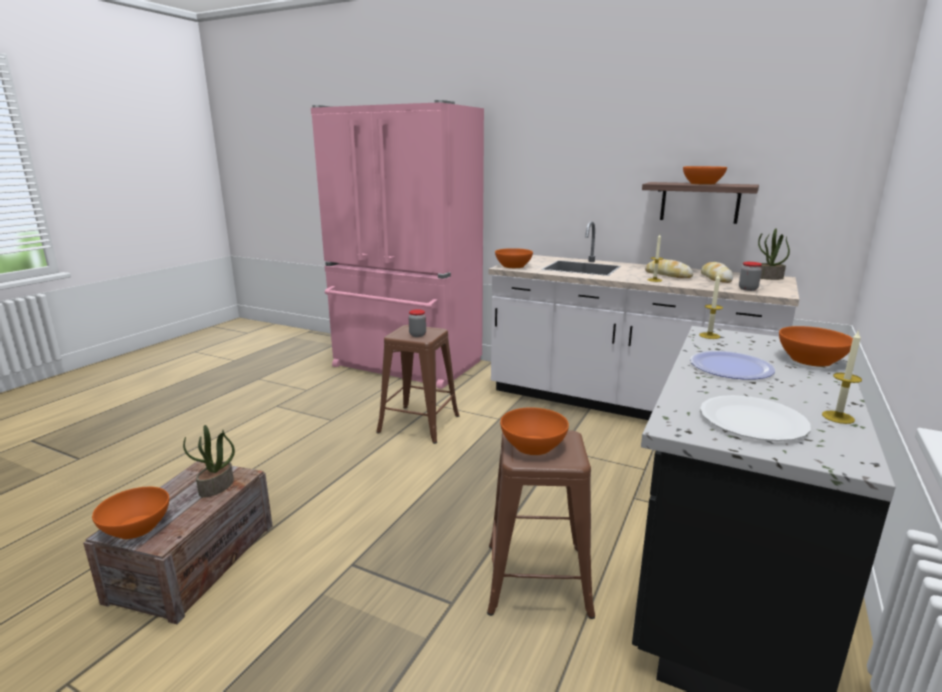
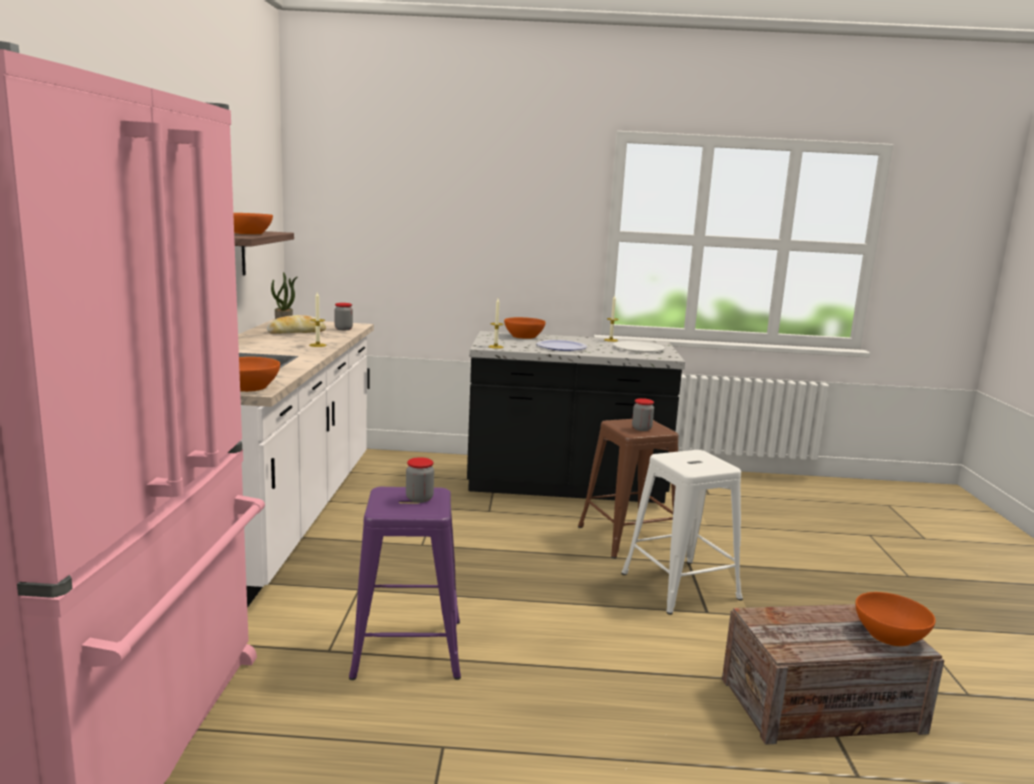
camera: 115 degrees left, 5 degrees down
potted plant [183,425,235,498] -> none
brown stool [376,325,459,444] -> purple stool [349,487,461,680]
orange bowl [500,407,569,455] -> jar [632,398,654,431]
bread [645,259,693,278] -> none
none -> white stool [621,450,743,615]

